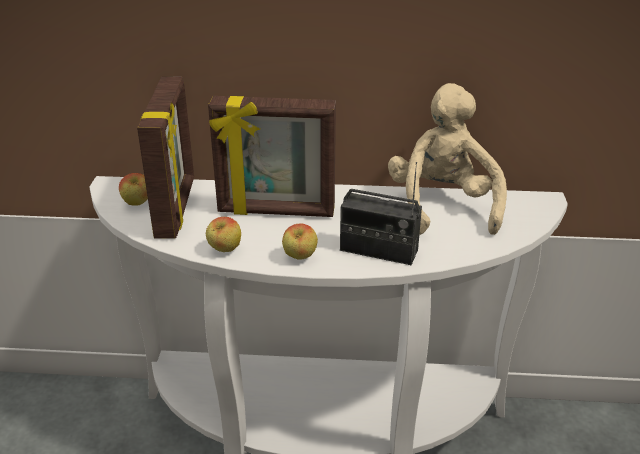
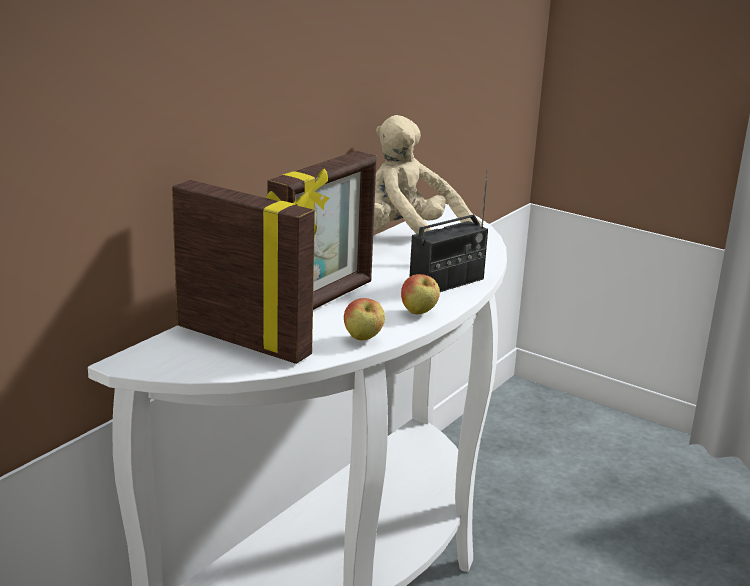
camera: 60 degrees left, 10 degrees down
apple [119,173,148,206] -> none

